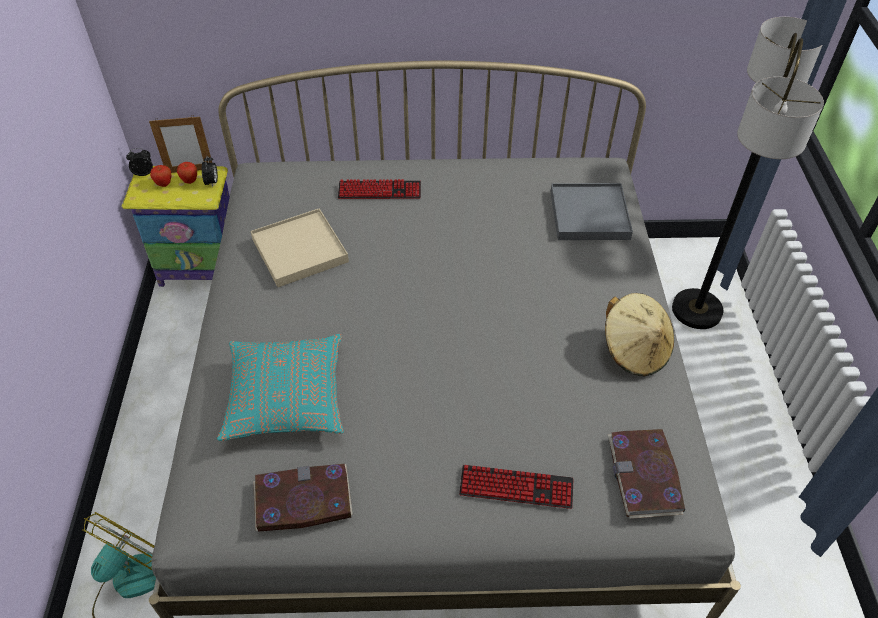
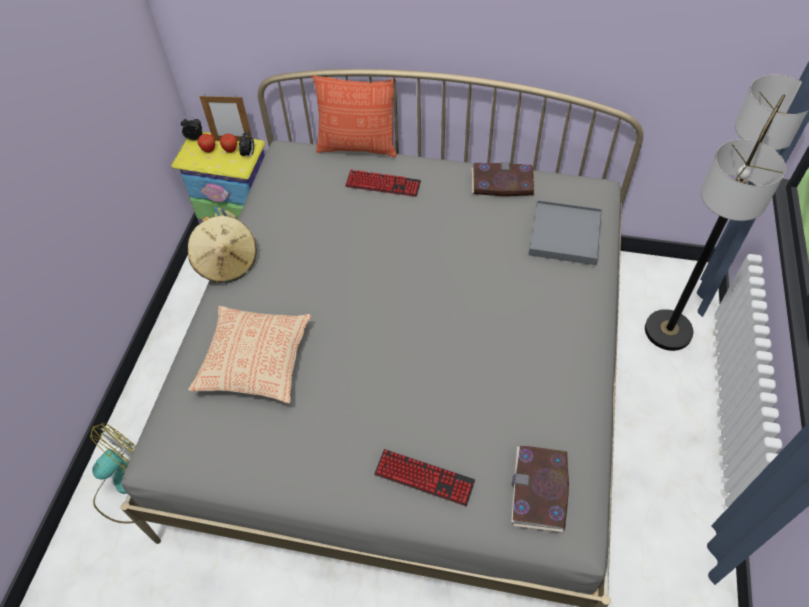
camera: 15 degrees right, 5 degrees up
turquoise pillow [217,334,344,441] -> beige pillow [188,306,312,403]
beige tray [250,208,349,287] -> none
book [253,464,353,532] -> book moved to [471,162,535,196]
beige hat [605,293,674,376] -> beige hat moved to [188,216,257,283]
none -> orange pillow [312,75,397,158]

